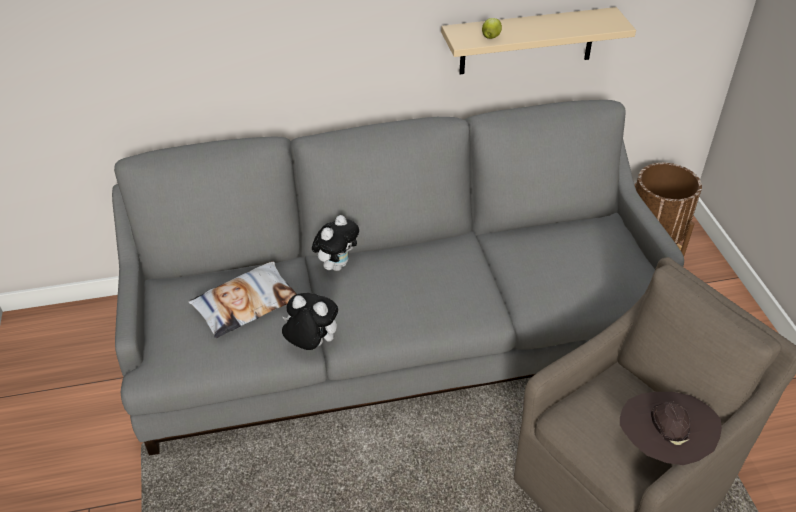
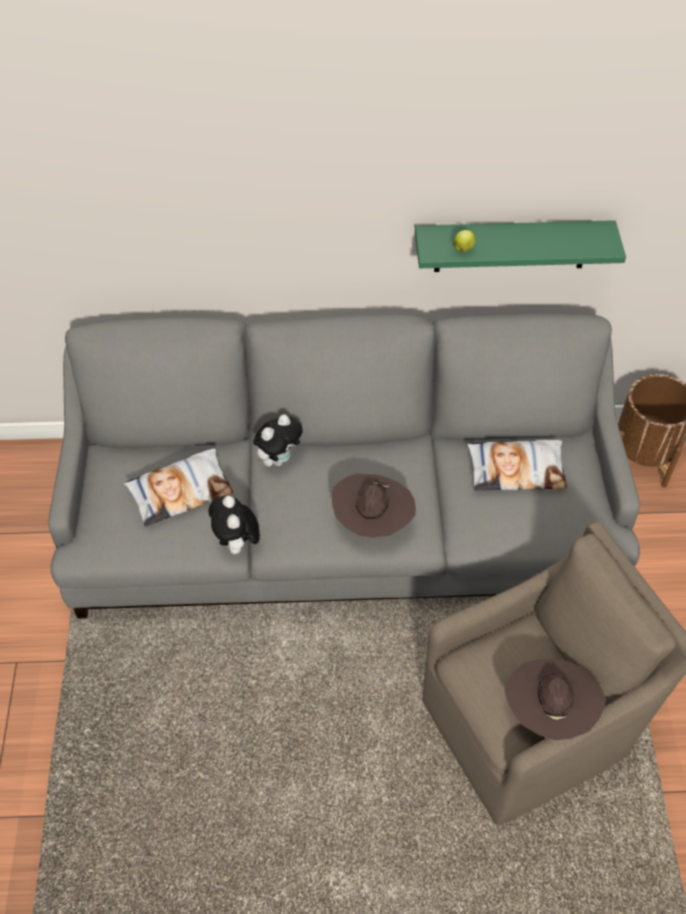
camera: 10 degrees right, 10 degrees up
plush toy [282,293,338,350] -> plush toy turned 135 degrees counterclockwise [208,496,260,554]
beige shelf [441,7,636,74] -> green shelf [415,220,626,272]
none -> brown hat [332,473,416,537]
none -> pillow [467,440,567,491]

